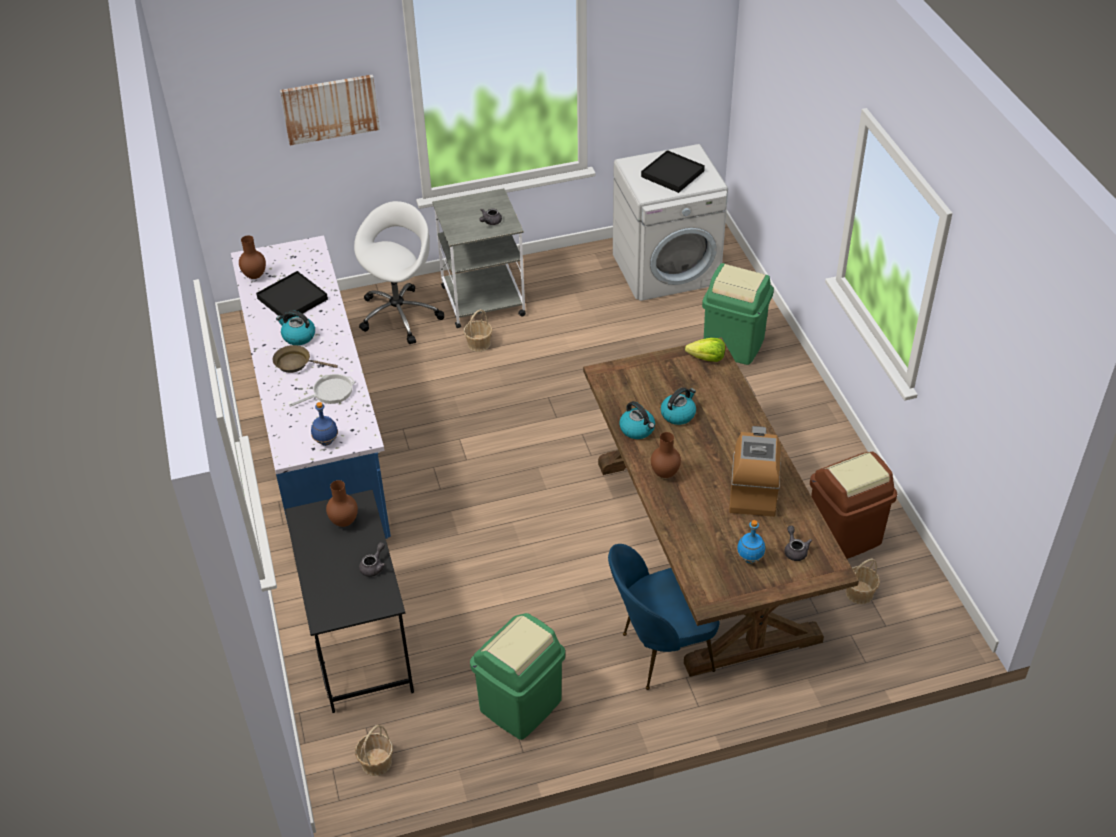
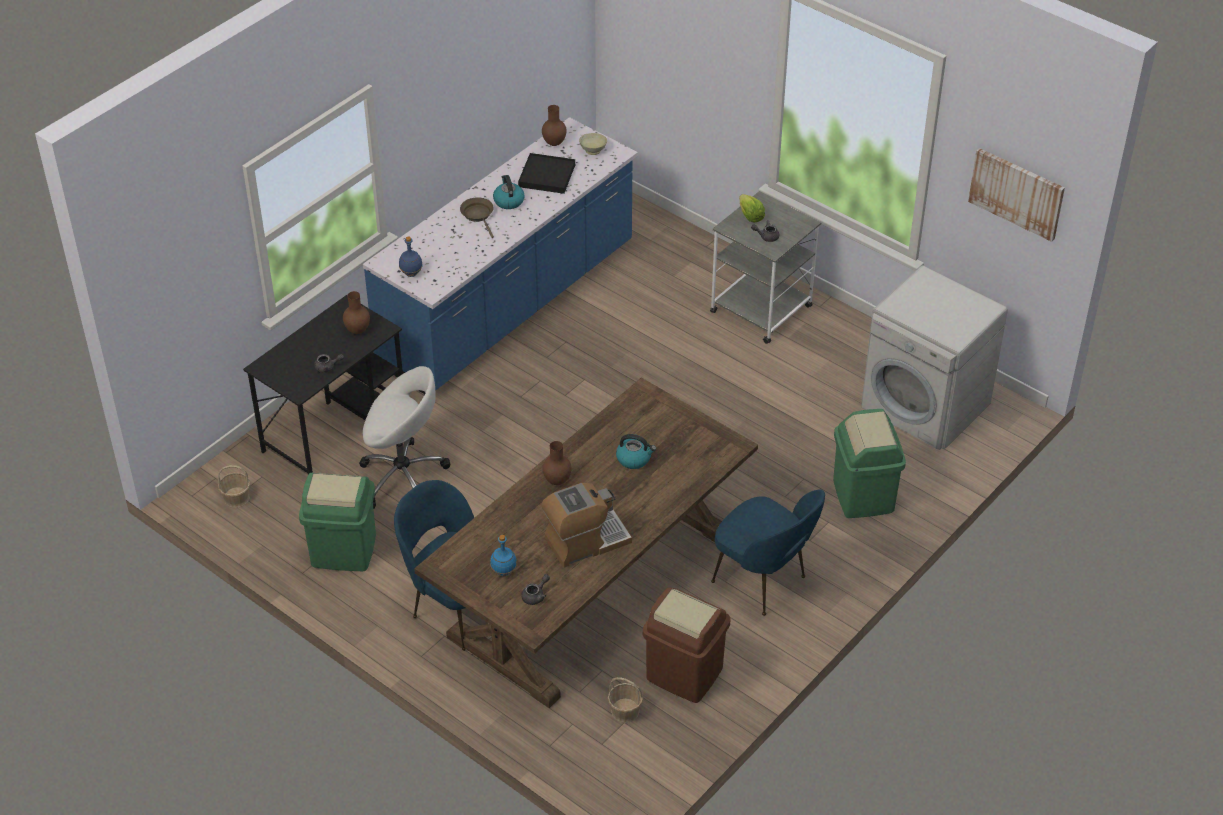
camera: 55 degrees right, 0 degrees up
picture [280,75,380,146] -> picture moved to [968,148,1065,242]
frying pan [289,374,355,407] -> none
white office chair [354,201,445,344] -> white office chair moved to [359,366,451,509]
basket [463,309,492,352] -> none
kettle [619,401,655,439] -> none
black tray [641,150,705,193] -> none
lettuce [685,338,725,362] -> lettuce moved to [739,194,765,222]
none -> beige bowl [579,133,607,155]
none -> blue chair [711,489,825,616]

